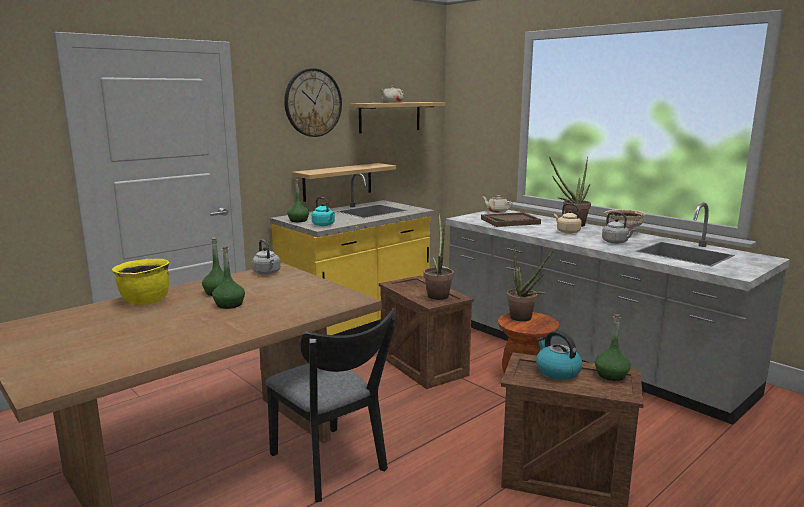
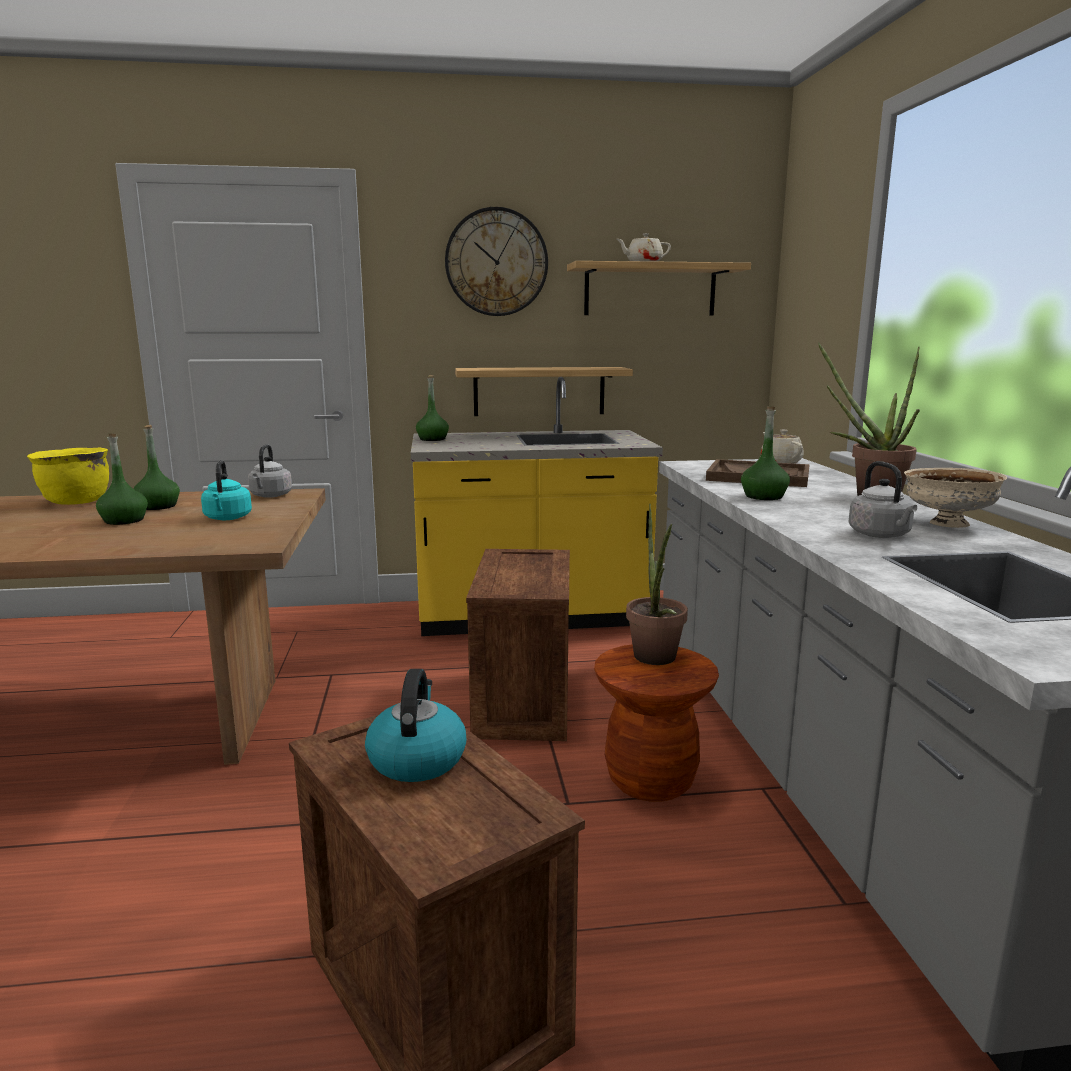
camera: 35 degrees right, 0 degrees up
black chair [265,308,397,502] -> none
turquoise kettle [312,197,335,226] -> turquoise kettle moved to [201,460,252,520]
potted plant [424,213,454,300] -> none
beige kettle [554,203,581,234] -> none
green bottle [595,314,631,381] -> green bottle moved to [741,407,790,500]

